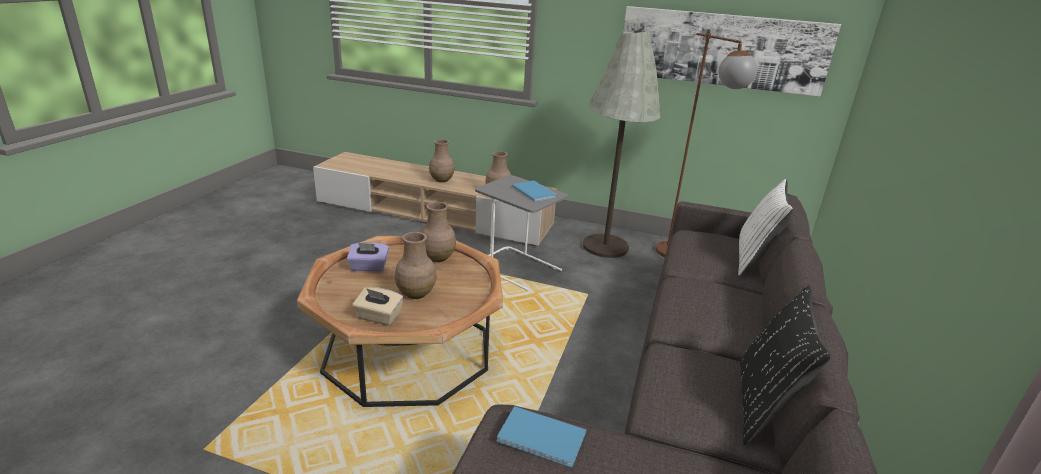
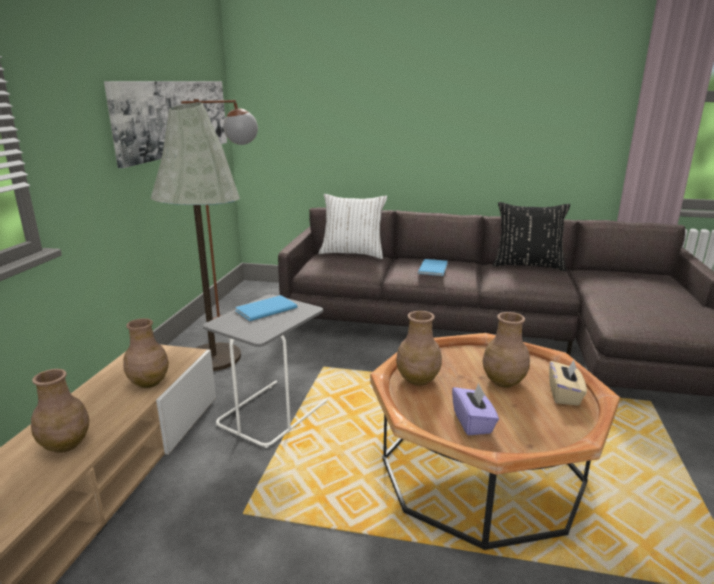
camera: 95 degrees left, 5 degrees down
blue book [497,406,586,467] -> blue book moved to [418,259,448,276]

